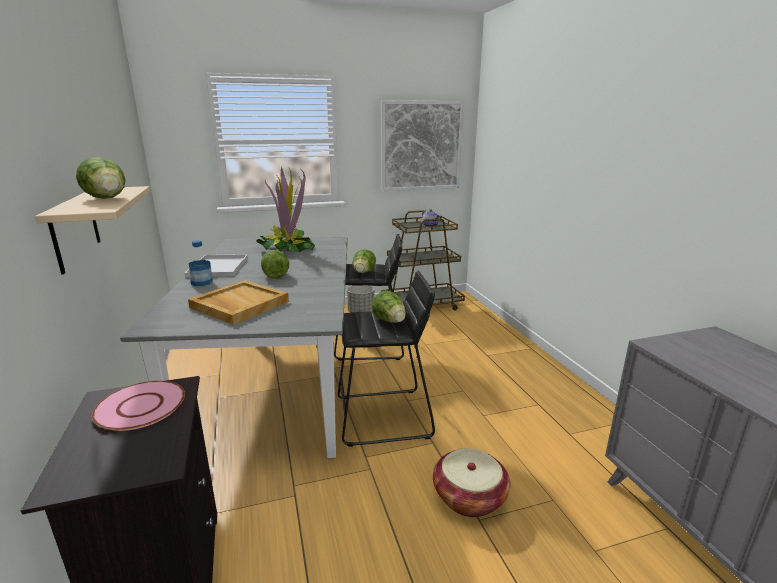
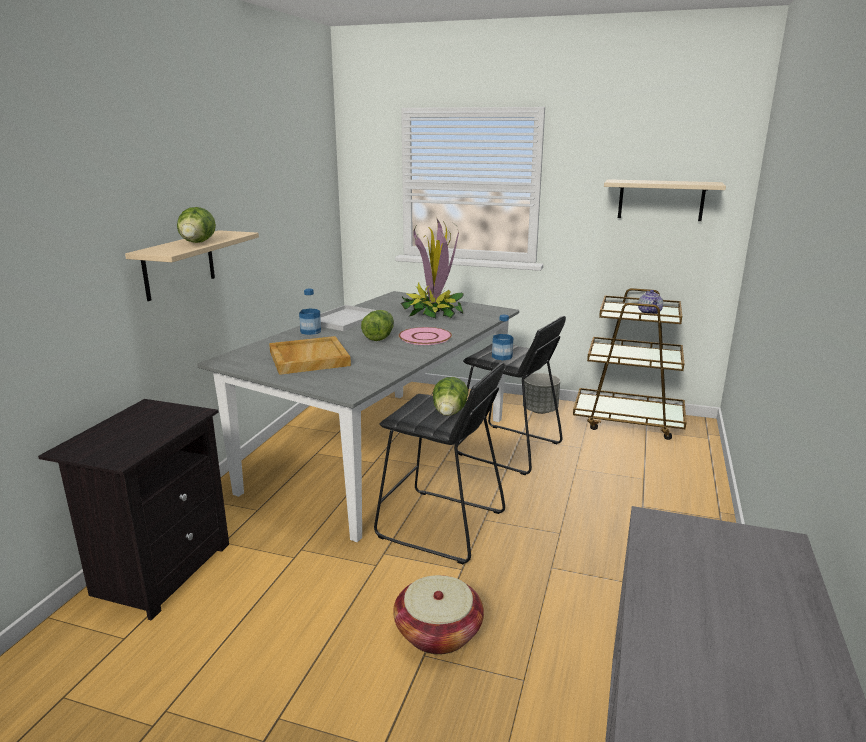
camera: 35 degrees right, 0 degrees up
pink plate [91,381,185,431] -> pink plate moved to [399,327,452,345]
lettuce [352,249,376,273] -> bottle [492,315,513,360]
picture [381,100,464,191] -> beige shelf [604,179,726,221]

